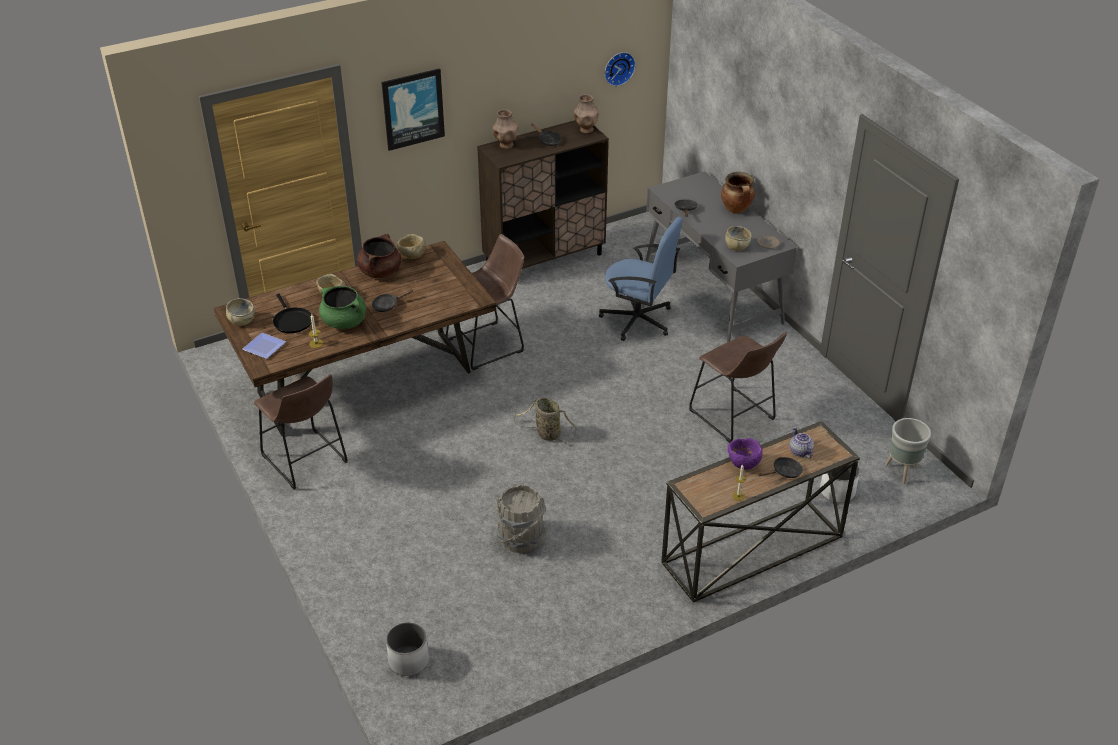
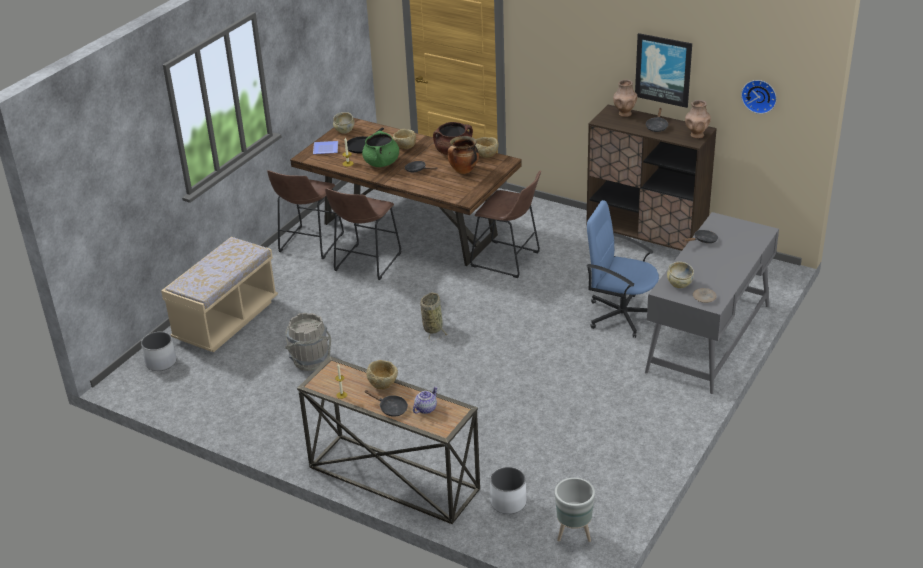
camera: 60 degrees right, 5 degrees down
picture [381,68,445,151] -> picture moved to [635,33,692,108]
blue office chair [599,217,683,341] -> blue office chair turned 120 degrees clockwise [586,200,659,338]
brown stool [689,332,787,443] -> brown stool moved to [325,188,401,280]
cooking pot [721,172,755,213] -> cooking pot moved to [448,136,479,174]
purple bowl [728,438,763,470] -> beige bowl [366,360,398,390]
none -> beige bench [161,237,278,352]

